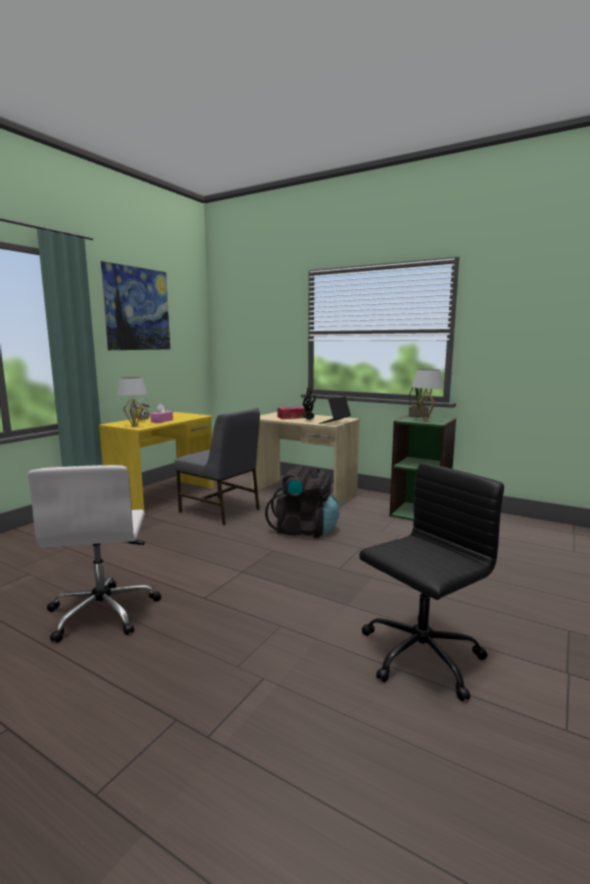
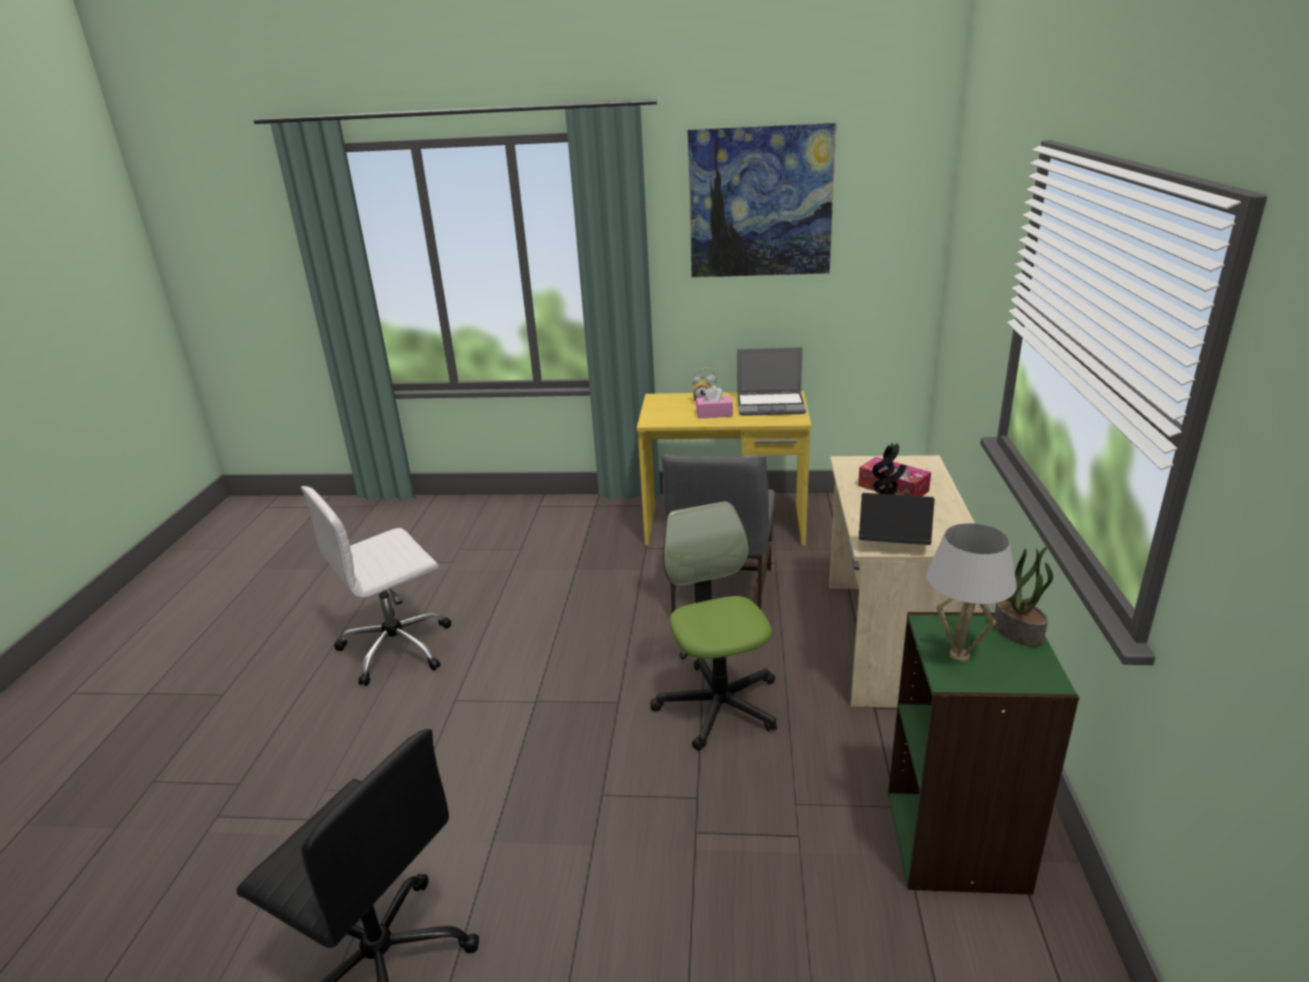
camera: 65 degrees right, 15 degrees up
white table lamp [117,377,147,427] -> none
black backpack [265,465,340,538] -> office chair [650,501,777,751]
none -> laptop [737,347,806,416]

